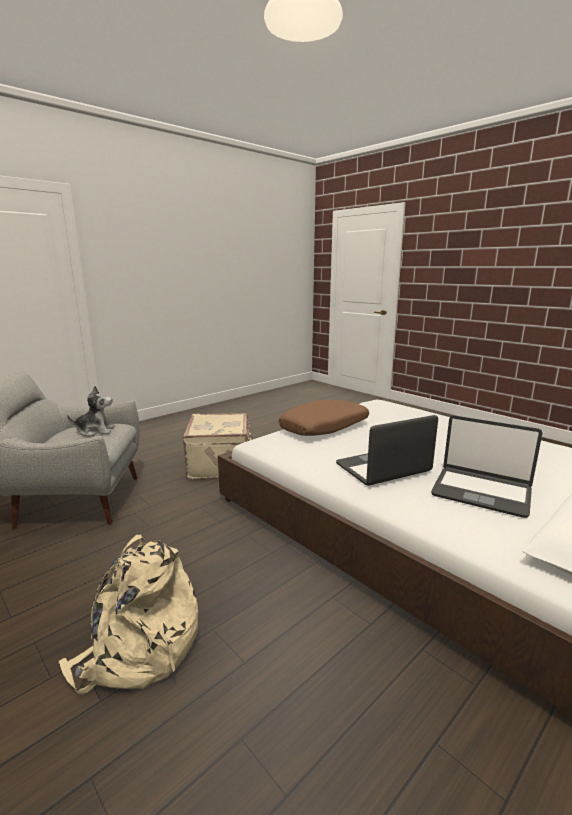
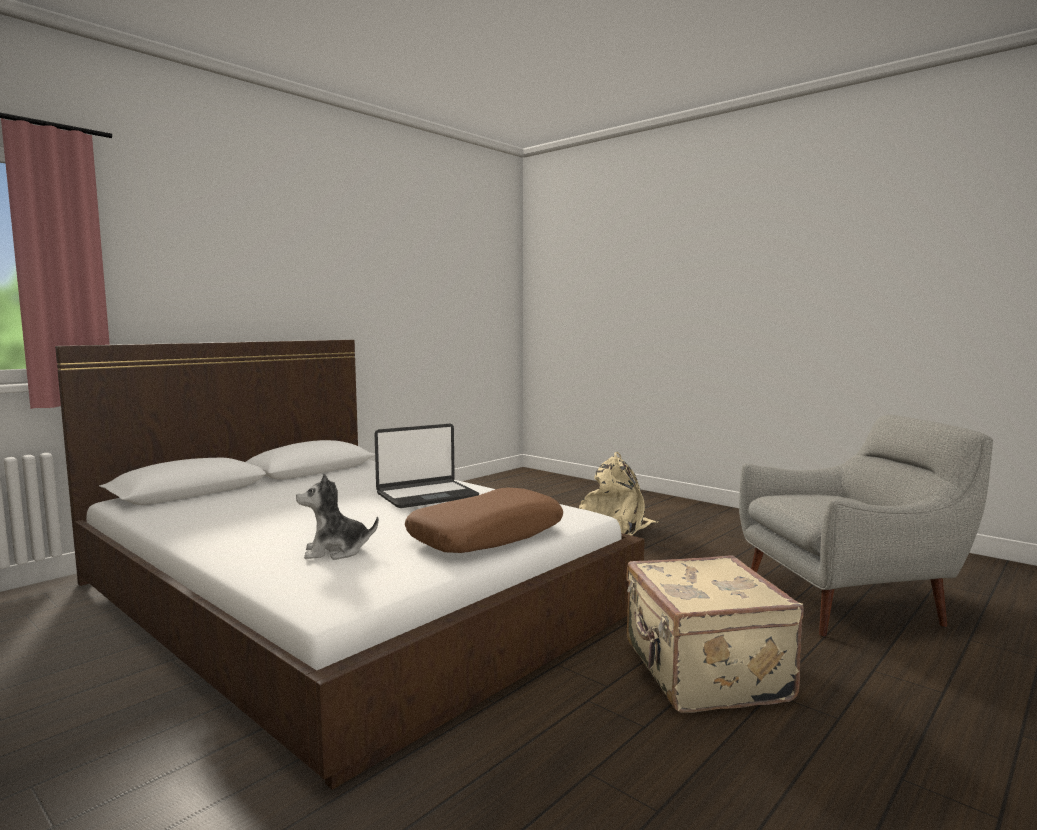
camera: 175 degrees right, 10 degrees down
plush toy [67,386,115,436] -> plush toy moved to [296,473,379,560]
laptop [431,415,542,518] -> none

